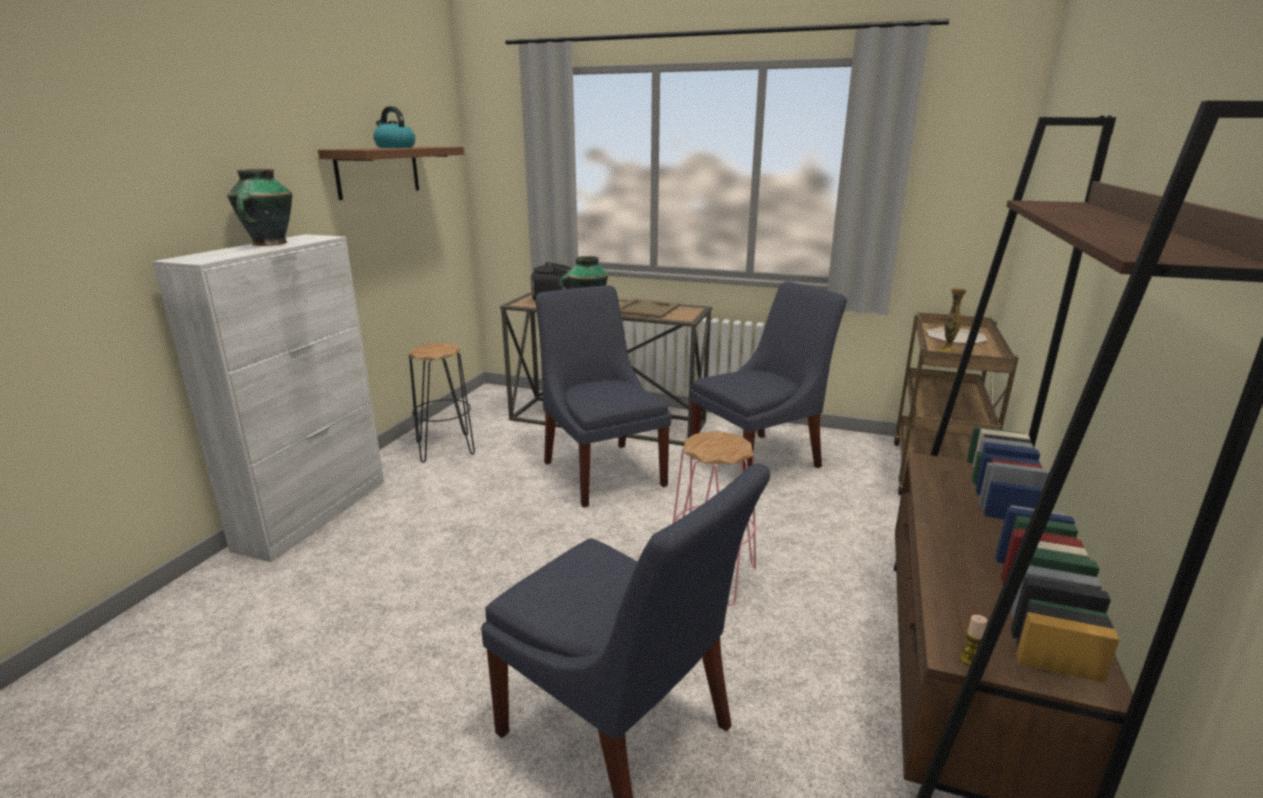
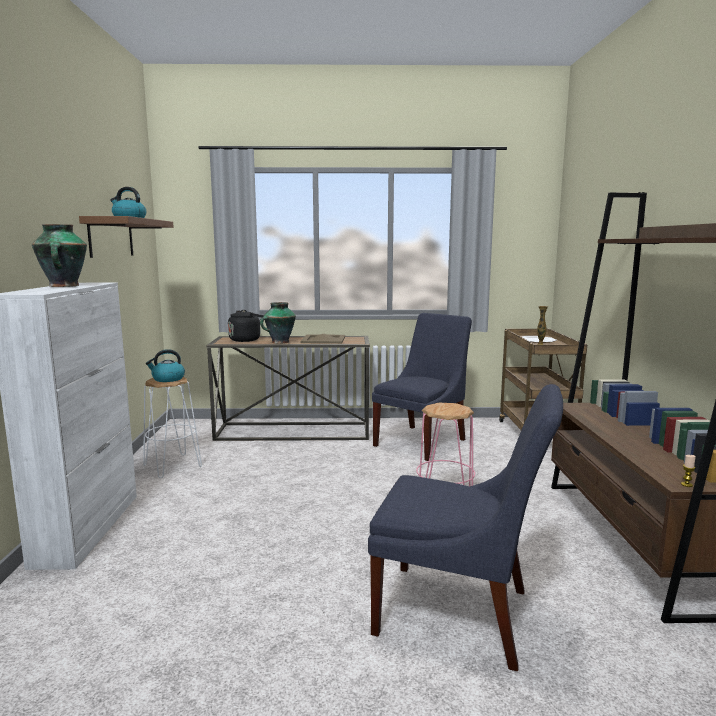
camera: 20 degrees left, 10 degrees down
black stool [408,343,475,463] -> white stool [143,377,202,478]
blue chair [535,285,671,507] -> none
none -> kettle [145,349,185,382]

